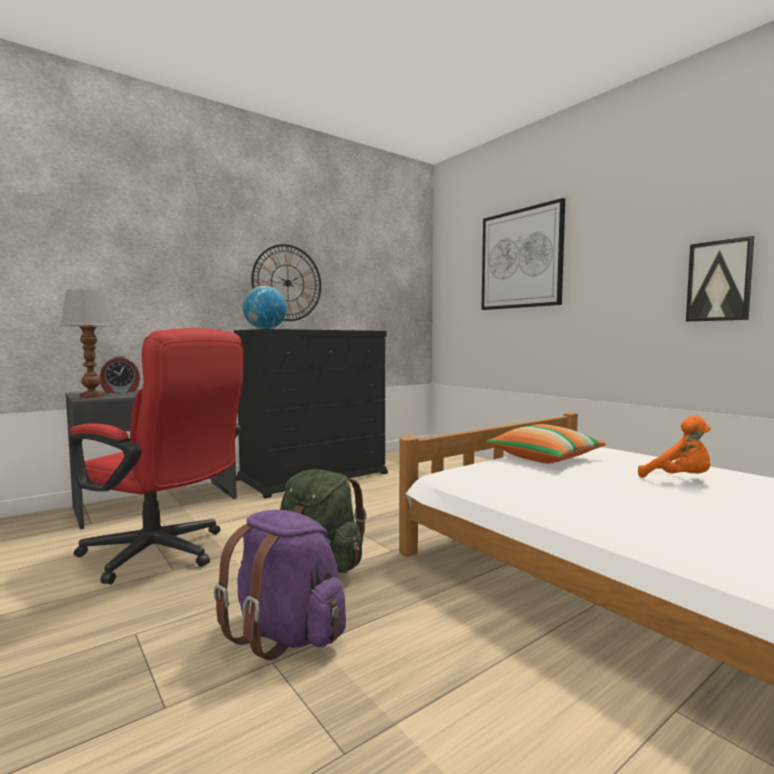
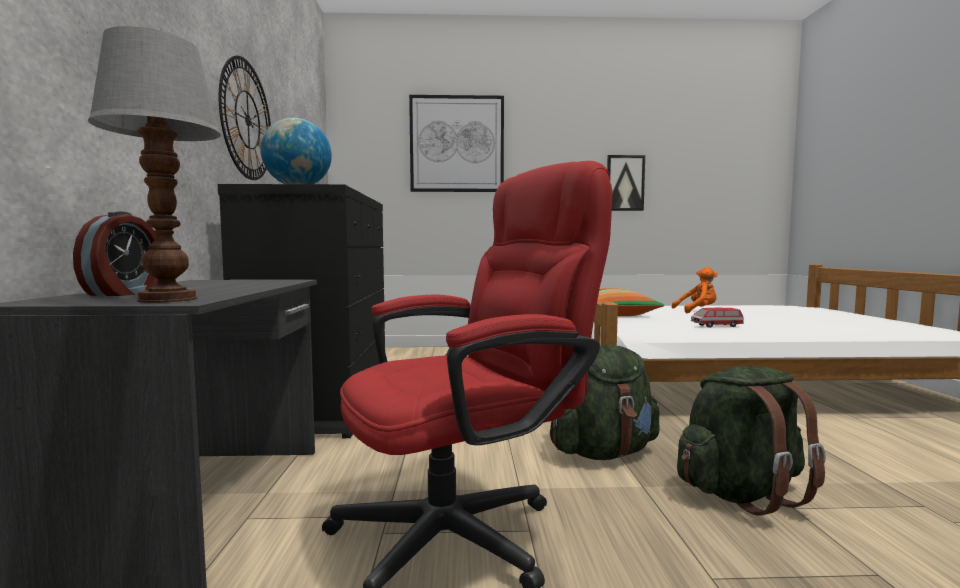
camera: 55 degrees left, 0 degrees up
purple backpack [214,510,346,660] -> green backpack [677,366,826,516]
none -> toy car [691,308,744,328]

